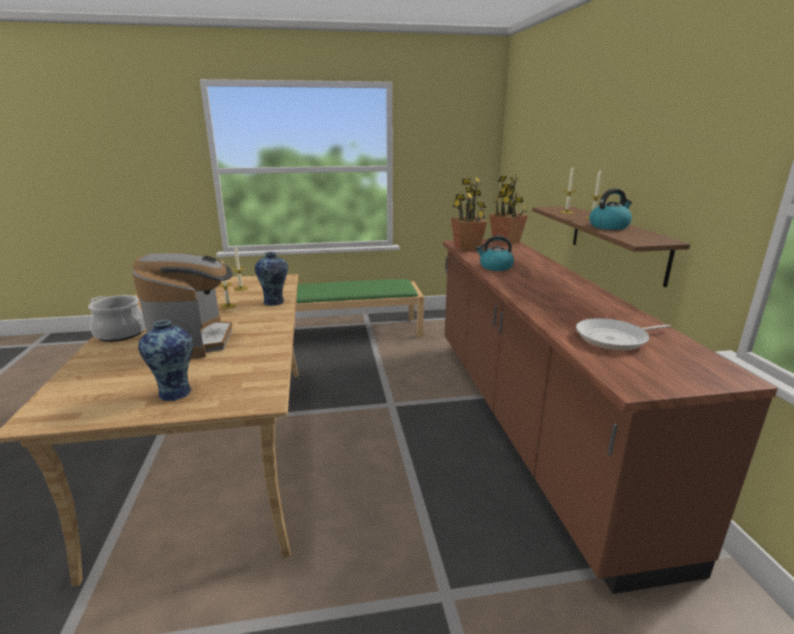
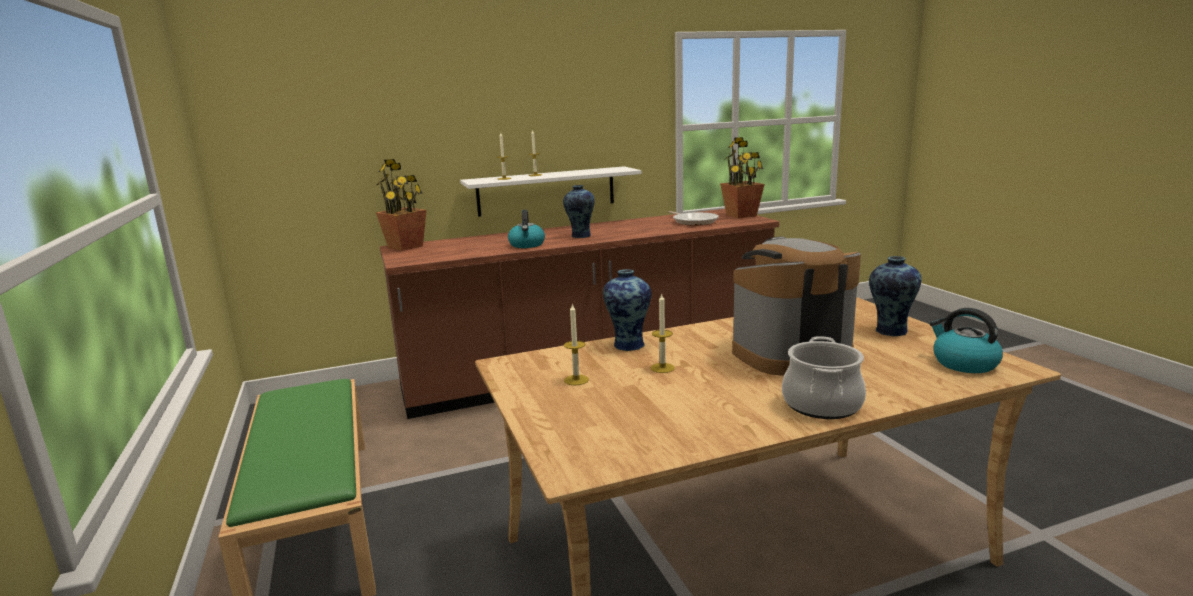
camera: 100 degrees left, 5 degrees down
potted plant [451,177,487,251] -> potted plant moved to [720,137,765,219]
brown shelf [532,206,690,287] -> white shelf [460,166,642,217]
kettle [589,188,632,230] -> kettle moved to [930,308,1003,373]
none -> vase [563,185,595,238]

